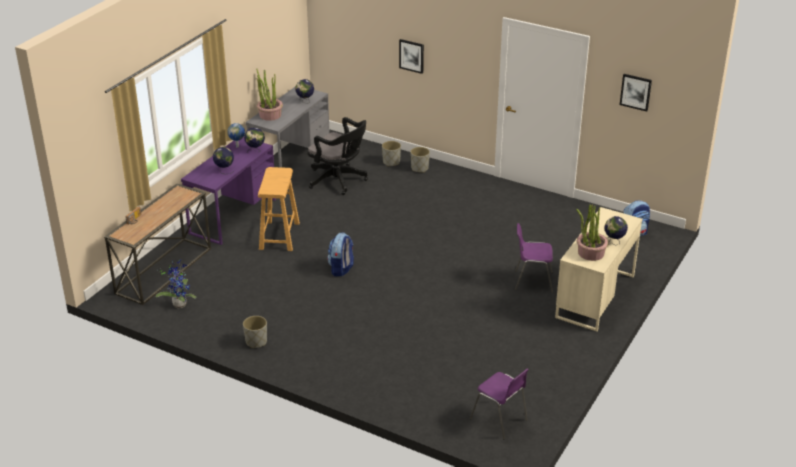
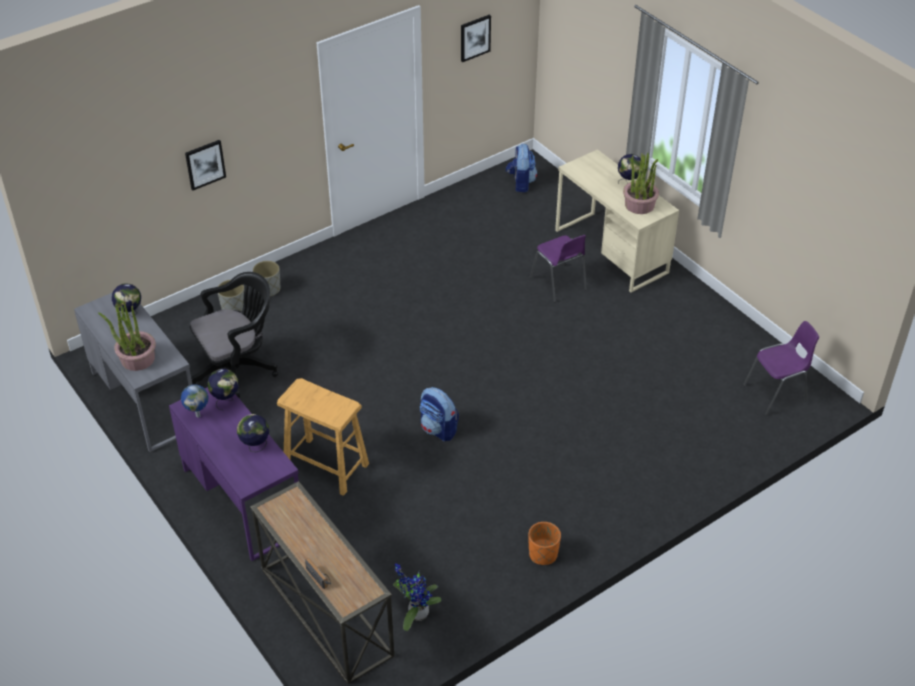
camera: 65 degrees left, 10 degrees up
grey planter [243,316,267,348] -> orange planter [528,522,561,565]
purple chair [515,223,553,293] -> purple chair turned 60 degrees counterclockwise [530,235,587,302]

